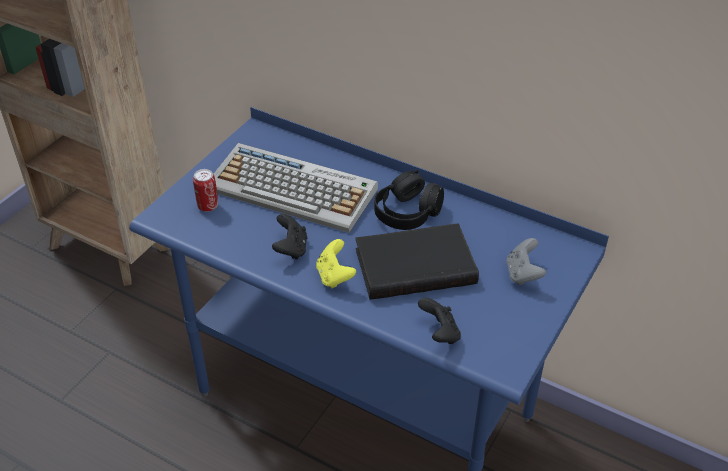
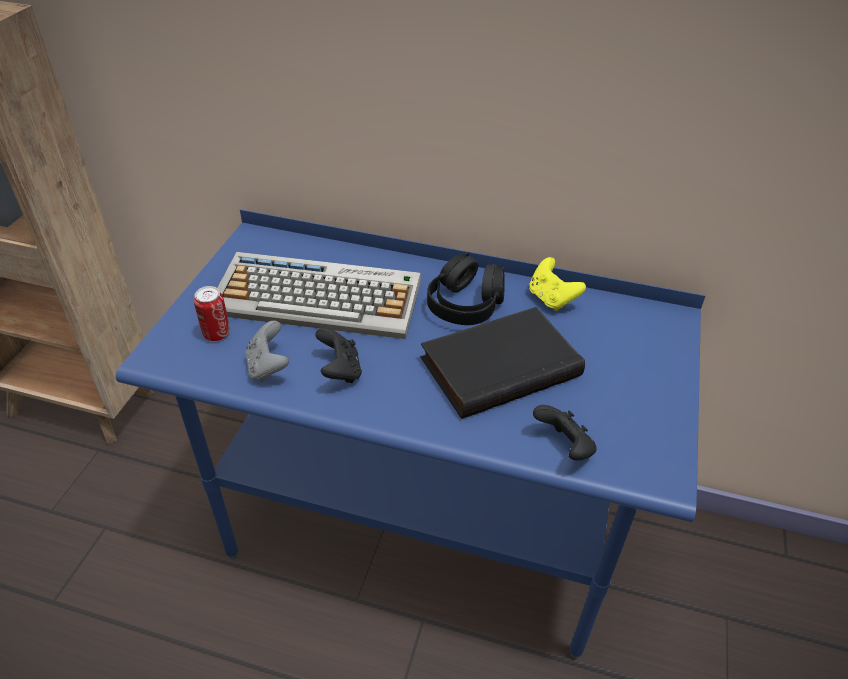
camera: 15 degrees left, 0 degrees up
yellow game controller [316,239,356,289] -> yellow game controller moved to [529,257,586,311]
grey game controller [506,238,546,286] -> grey game controller moved to [245,321,289,382]

